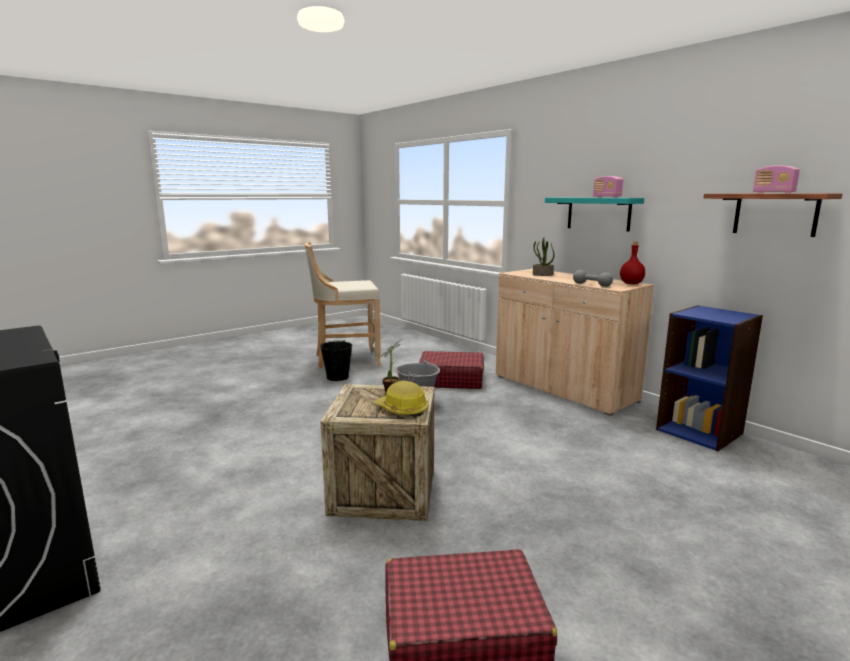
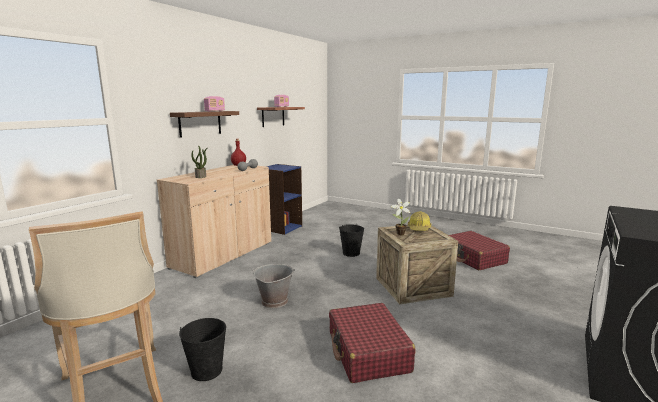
camera: 110 degrees left, 0 degrees up
red suitcase [419,351,484,389] -> red suitcase moved to [329,303,416,383]
turquoise shelf [545,198,644,232] -> brown shelf [170,111,239,138]
none -> black bucket [339,224,364,257]

